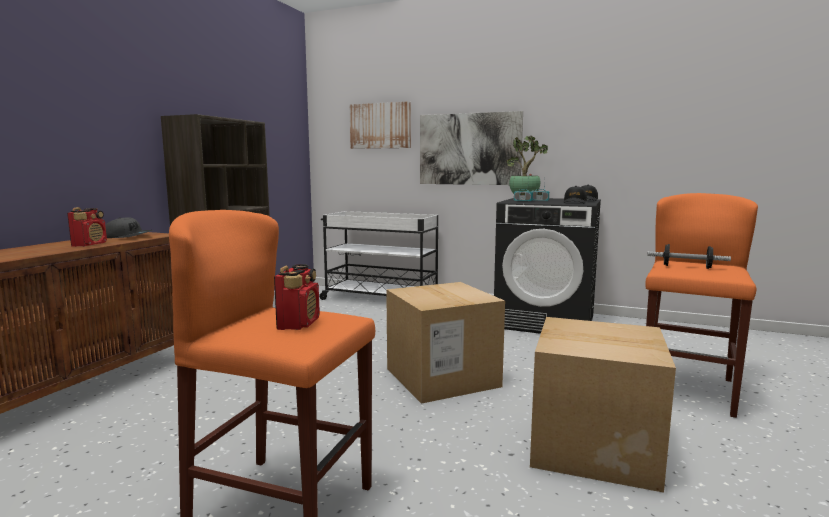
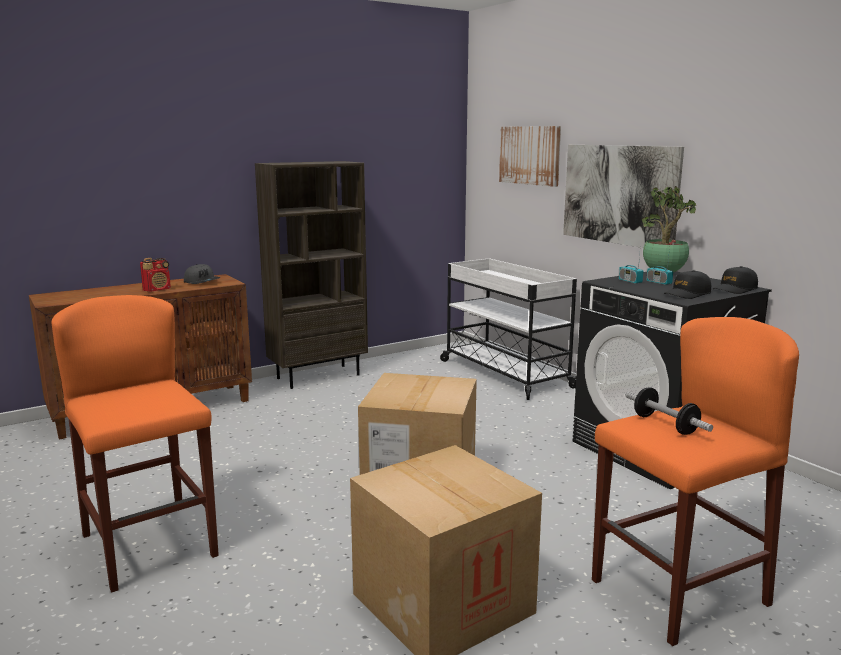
camera: 35 degrees right, 5 degrees up
radio [274,264,320,330] -> none

